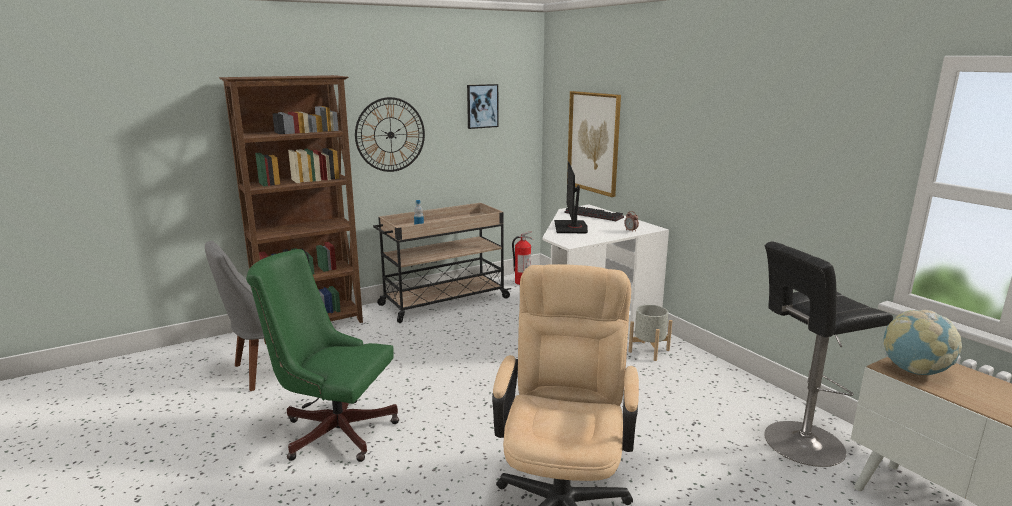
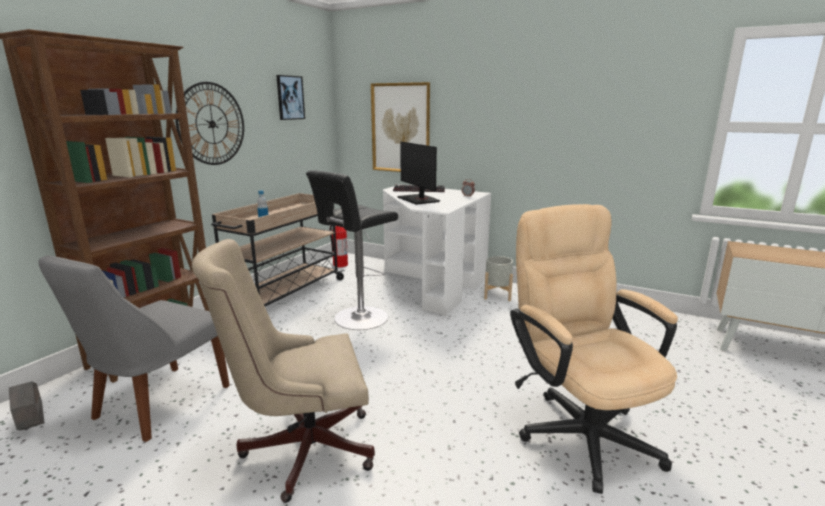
camera: 30 degrees left, 0 degrees up
green office chair [246,249,399,462] -> beige office chair [192,239,375,503]
black stool [764,241,893,467] -> black stool moved to [306,170,398,330]
globe [884,310,962,375] -> none
none -> grey planter [9,381,44,430]

